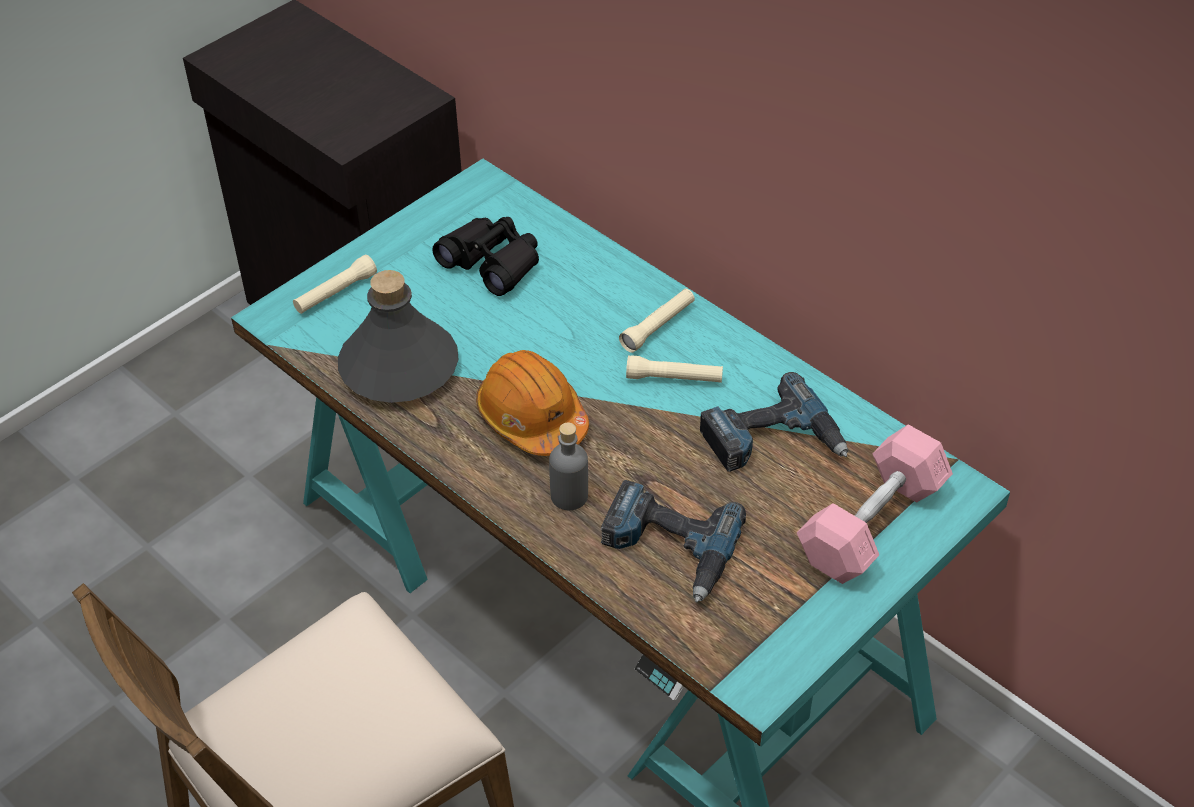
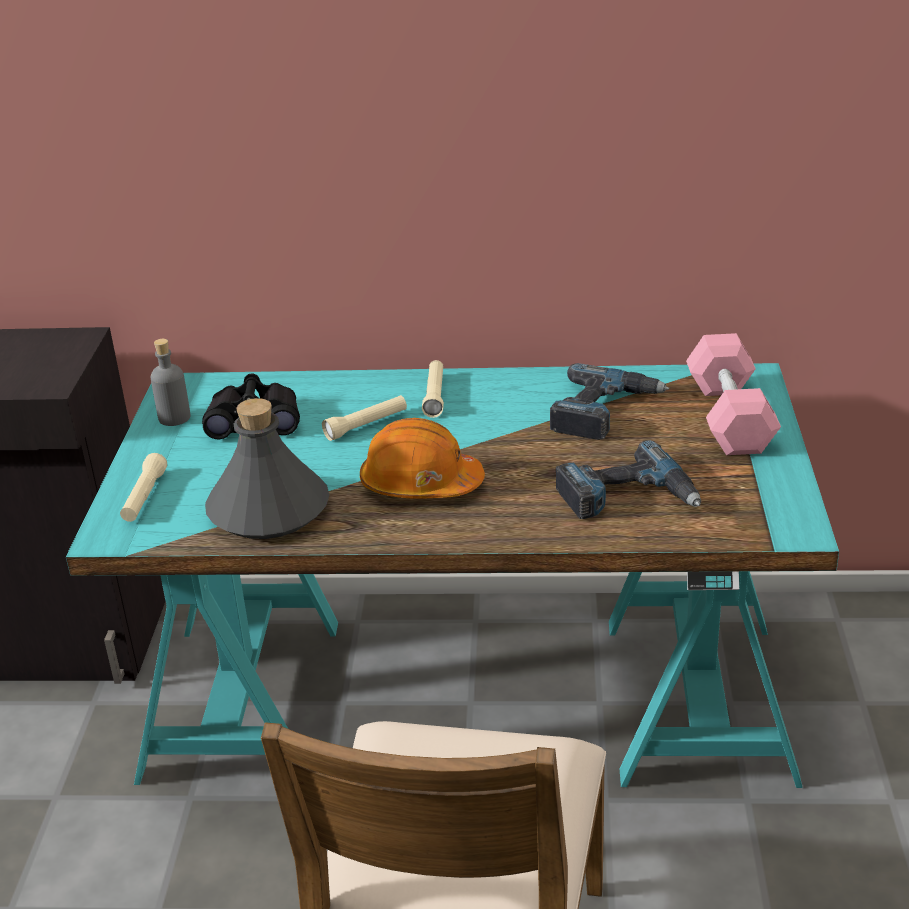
camera: 40 degrees left, 15 degrees down
grey bottle [549,423,588,510] -> grey bottle moved to [151,339,190,426]
beige flashlight [626,355,723,383] -> beige flashlight moved to [322,395,407,441]

